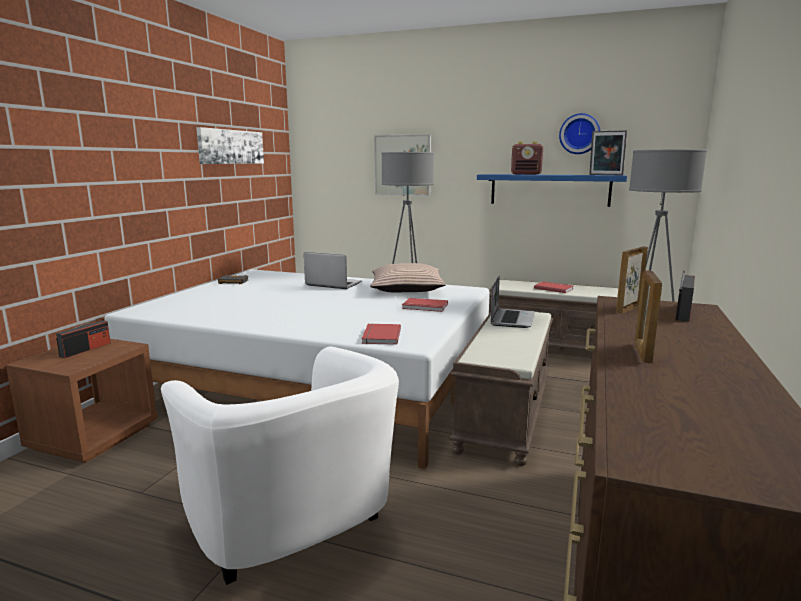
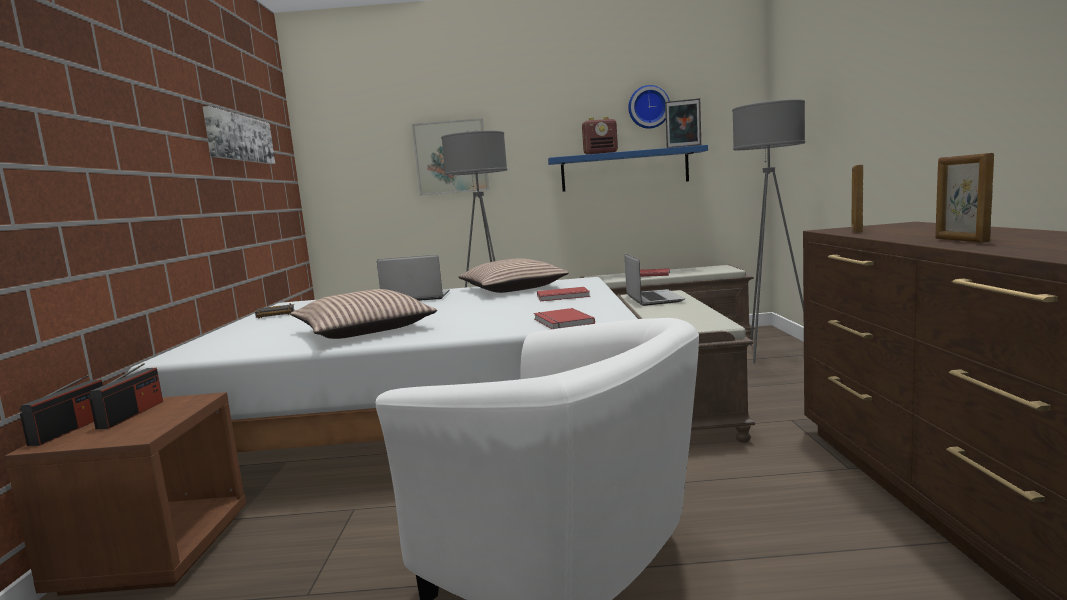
camera: 20 degrees left, 5 degrees down
radio [675,270,695,322] -> radio moved to [20,375,103,446]
none -> pillow [290,289,437,339]

